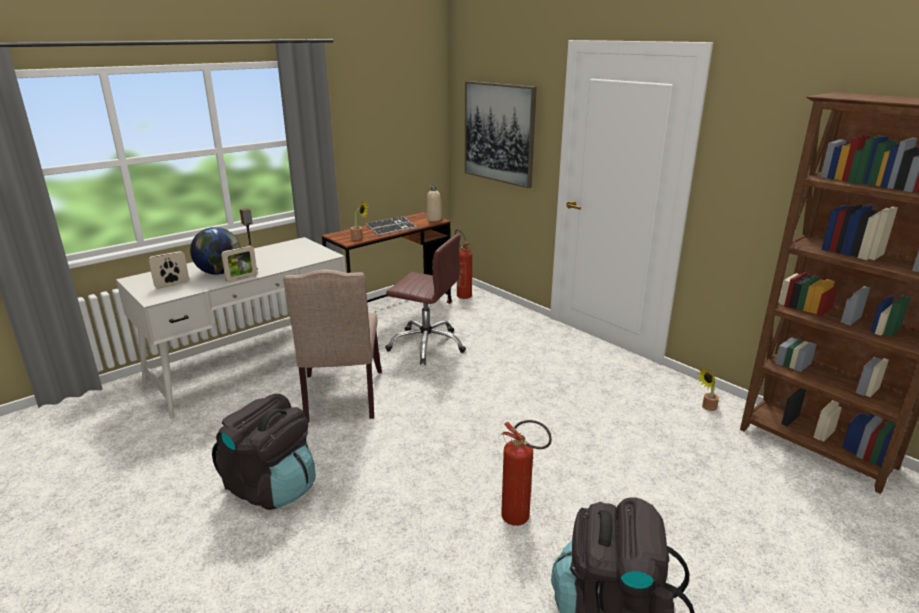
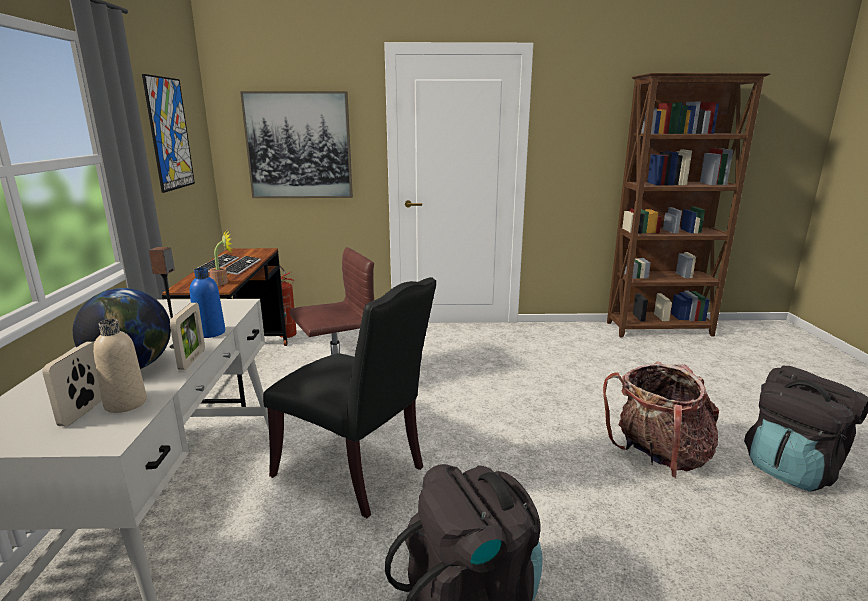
camera: 50 degrees left, 5 degrees down
beige chair [283,270,382,423] -> black chair [263,277,436,518]
beige bottle [427,185,441,221] -> beige bottle moved to [93,319,147,413]
fire extinguisher [501,420,552,526] -> backpack [603,362,719,479]
potted plant [698,368,719,411] -> none
none -> picture [142,74,195,193]
none -> blue bottle [190,267,225,338]

